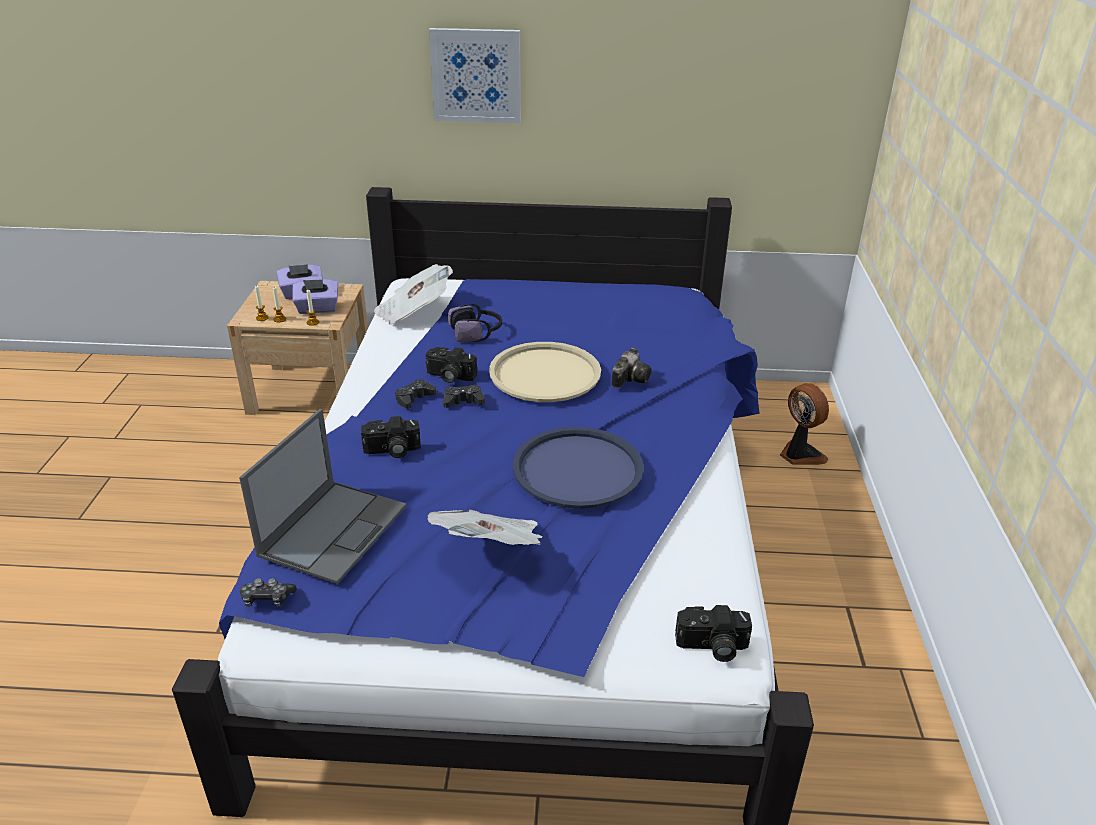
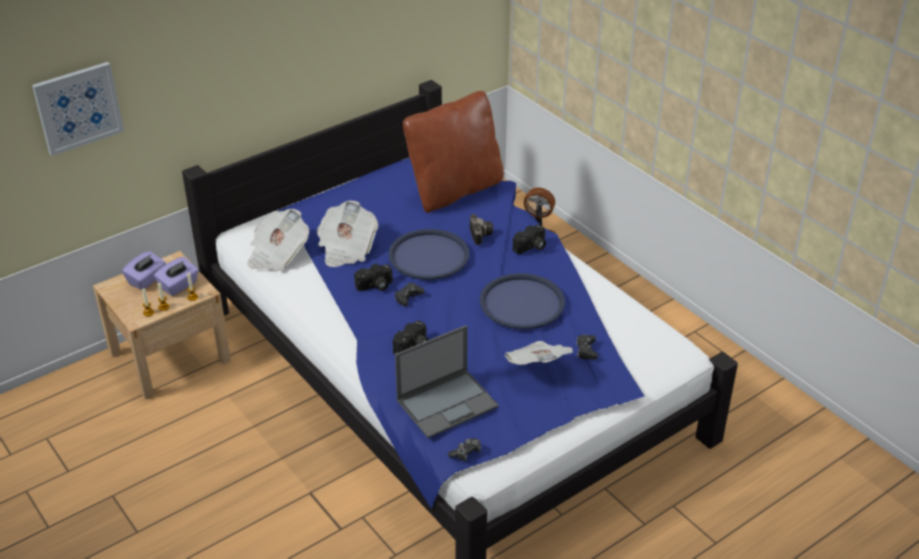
camera: 40 degrees left, 5 degrees up
laptop [239,409,406,584] -> laptop turned 75 degrees clockwise [395,325,499,438]
black game controller [395,379,437,409] -> black game controller moved to [576,334,598,360]
picture [429,28,521,123] -> picture moved to [32,62,124,156]
headphones [448,304,502,342] -> newspaper [317,200,378,267]
beige tray [489,342,601,402] -> blue tray [388,229,470,280]
camera [675,605,752,662] -> camera moved to [512,225,546,254]
none -> brown pillow [403,91,504,213]

